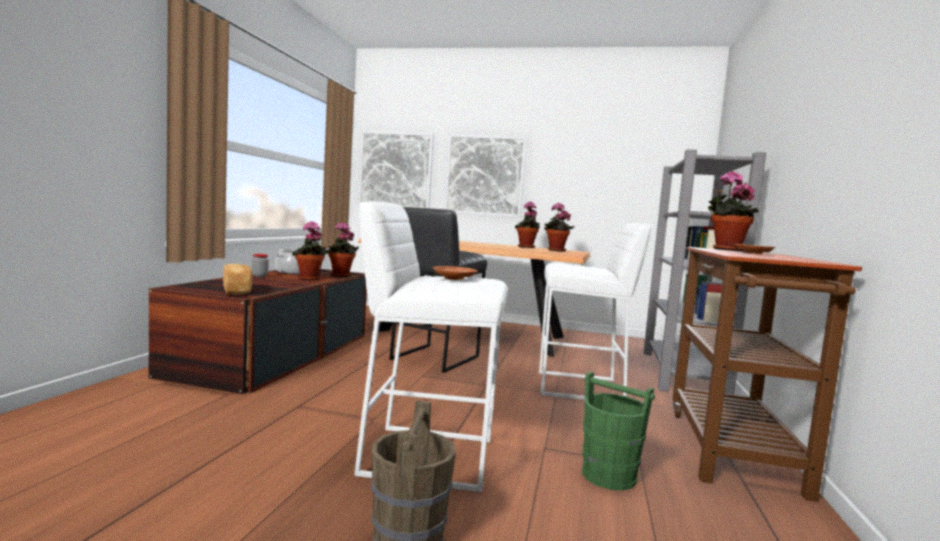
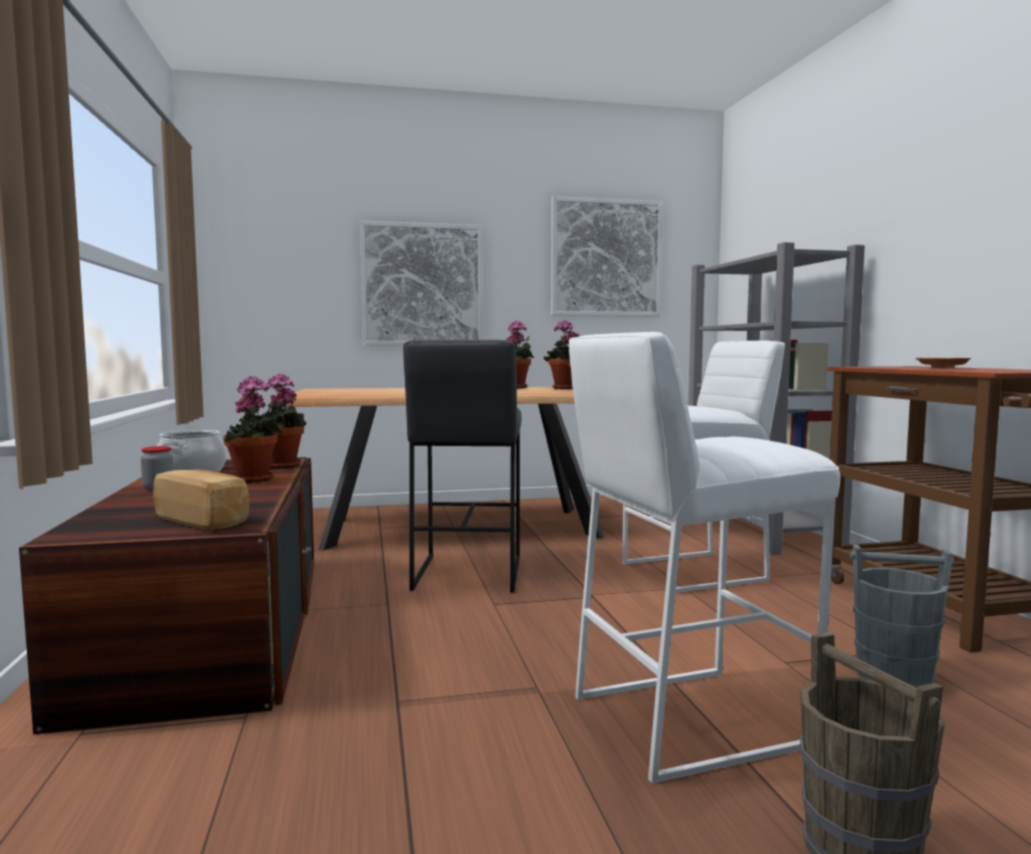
camera: 25 degrees left, 0 degrees up
picture [358,131,434,208] -> picture moved to [551,196,663,317]
brown plate [432,266,478,280] -> none
green bucket [582,372,655,491] -> grey bucket [850,544,954,688]
potted plant [708,171,758,251] -> none

